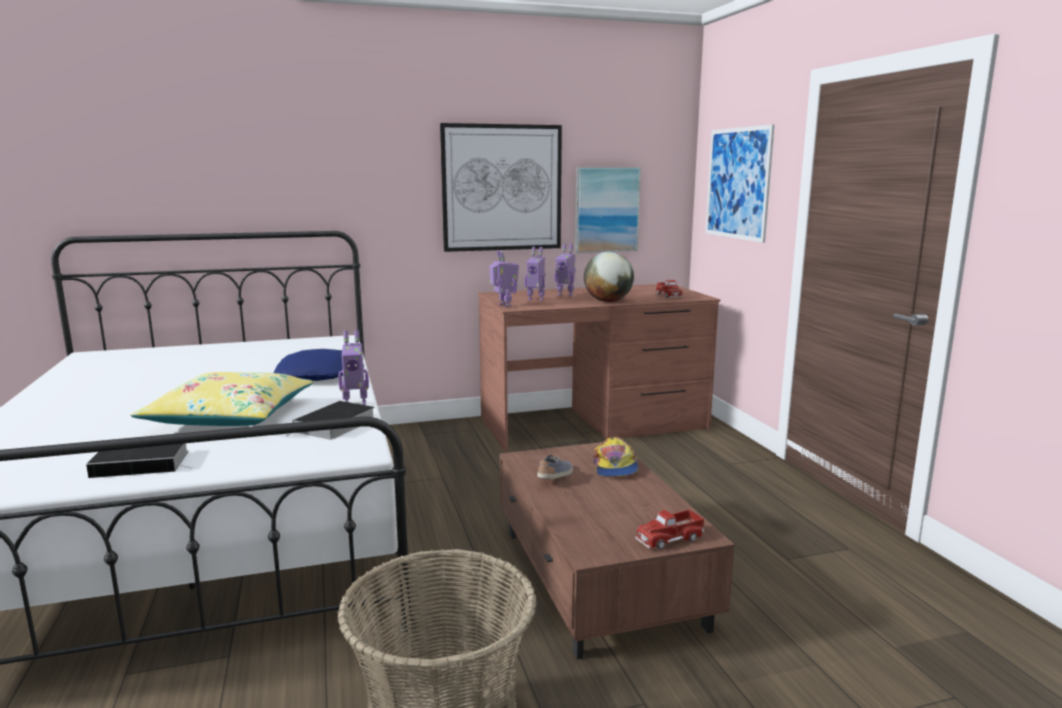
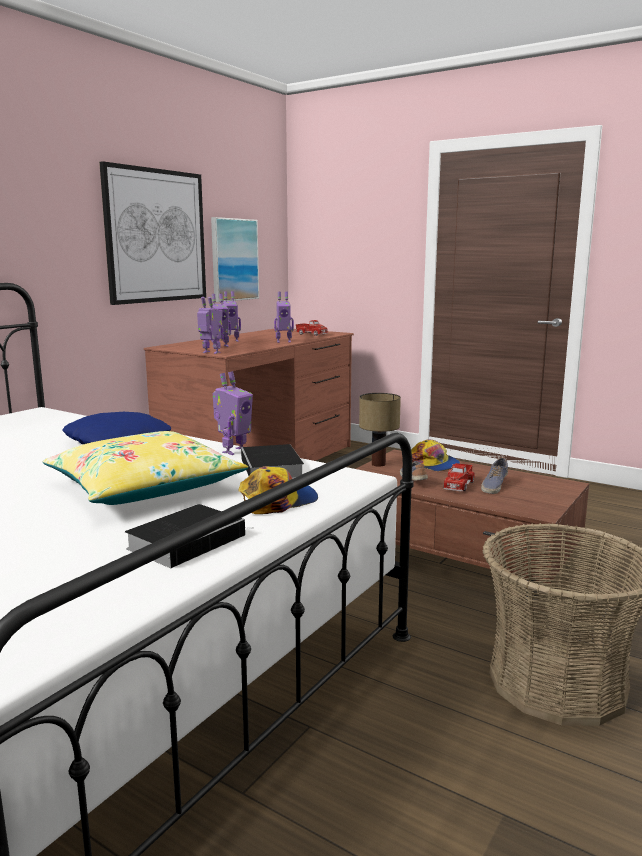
camera: 40 degrees left, 0 degrees up
globe [584,252,634,302] -> toy robot [274,292,294,343]
toy truck [635,510,704,550] -> toy truck moved to [444,463,475,492]
picture [705,124,775,243] -> none
none -> cap [238,466,318,514]
none -> table lamp [359,393,401,467]
none -> shoe [481,457,508,494]

